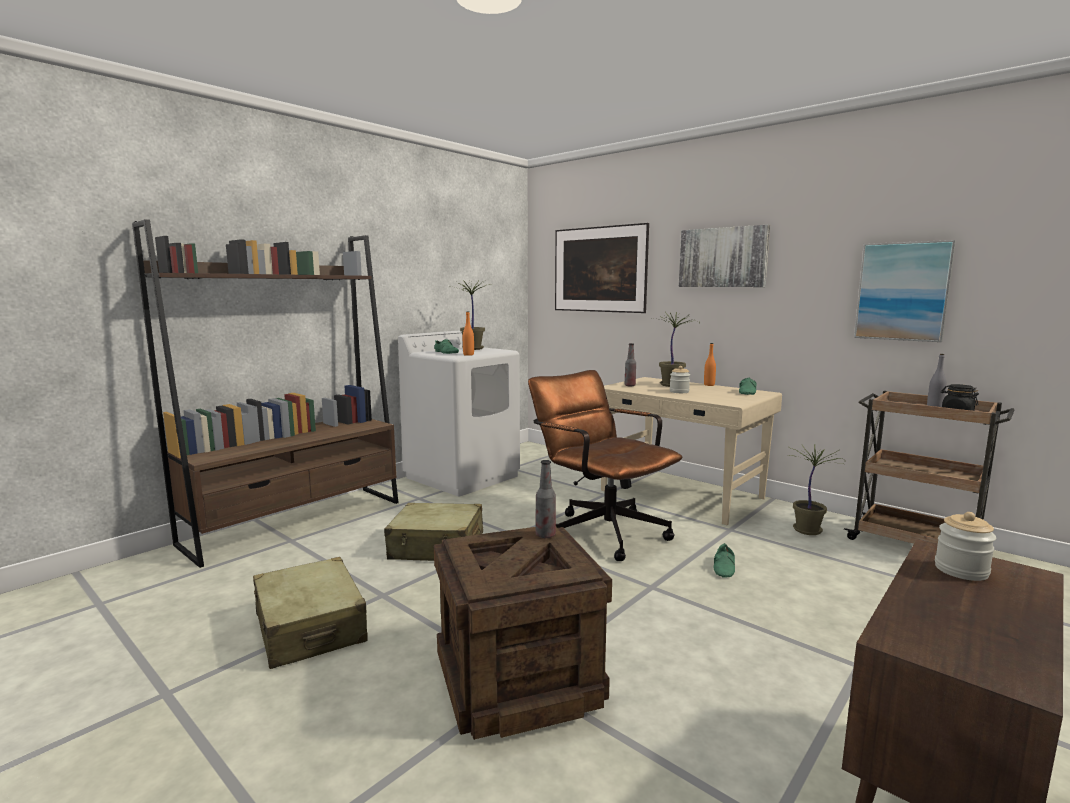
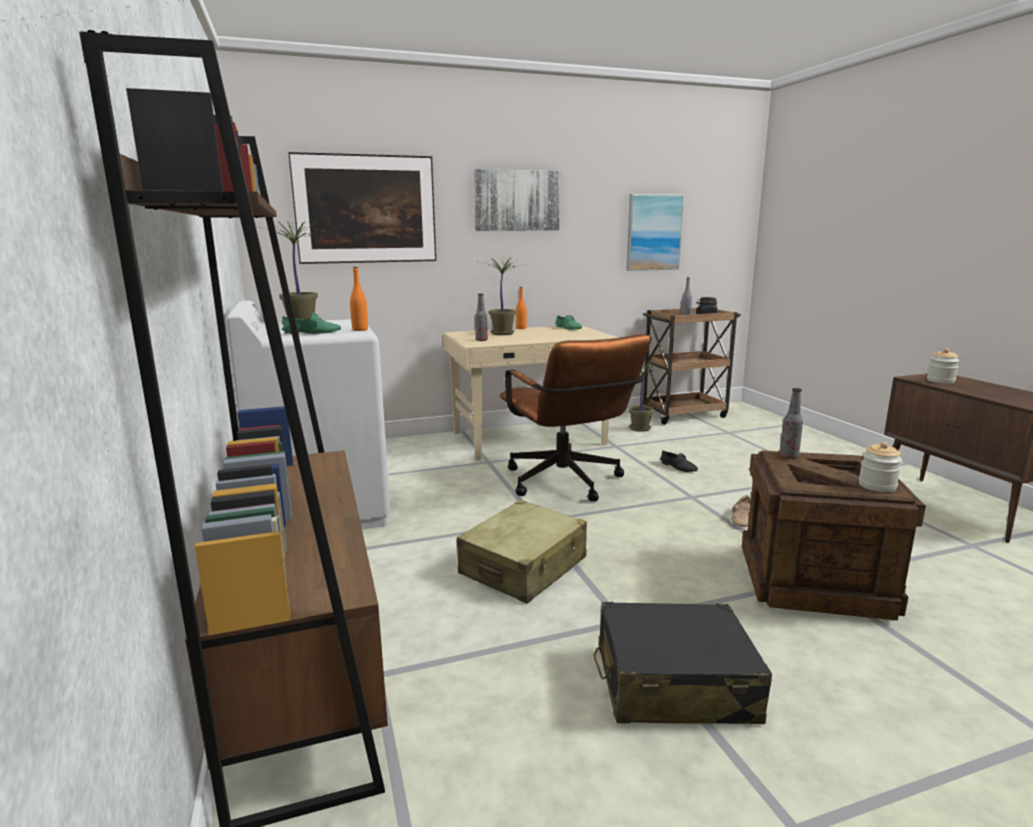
camera: 60 degrees left, 5 degrees up
beige suitcase [253,557,368,669] -> black suitcase [594,602,772,724]
brown office chair [528,370,682,561] -> brown office chair turned 105 degrees counterclockwise [500,334,651,501]
jar [670,366,690,393] -> jar moved to [859,442,902,492]
green shoe [714,543,735,578] -> black shoe [660,450,698,472]
none -> beige shoe [731,495,751,527]

